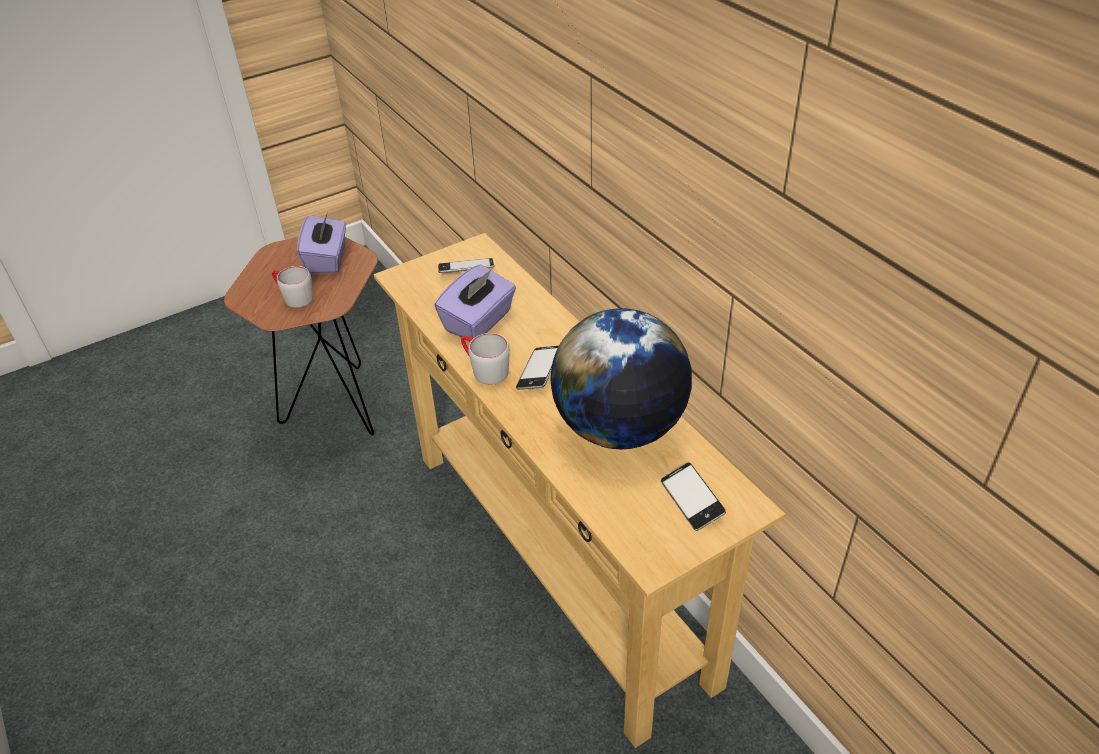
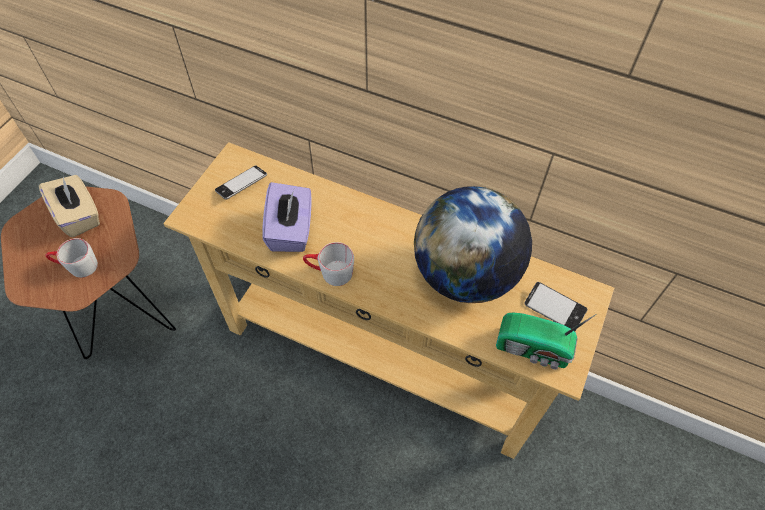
camera: 35 degrees left, 15 degrees up
purple tissue box [297,212,346,274] -> beige tissue box [39,175,100,237]
phone [516,346,559,390] -> none
none -> radio [496,312,597,370]

